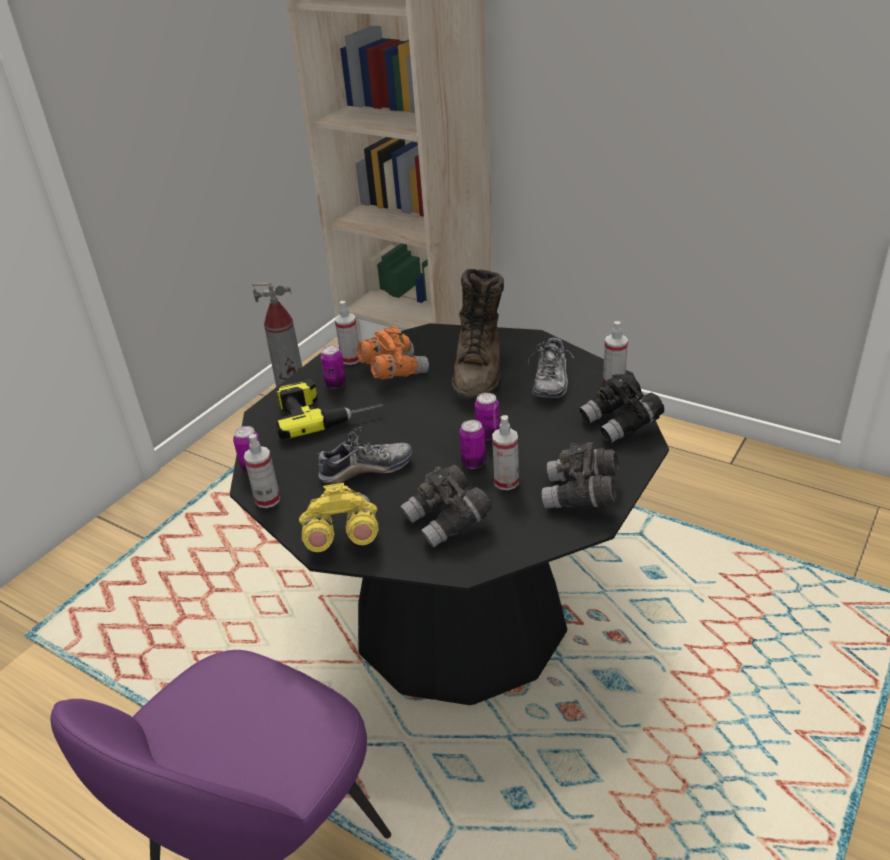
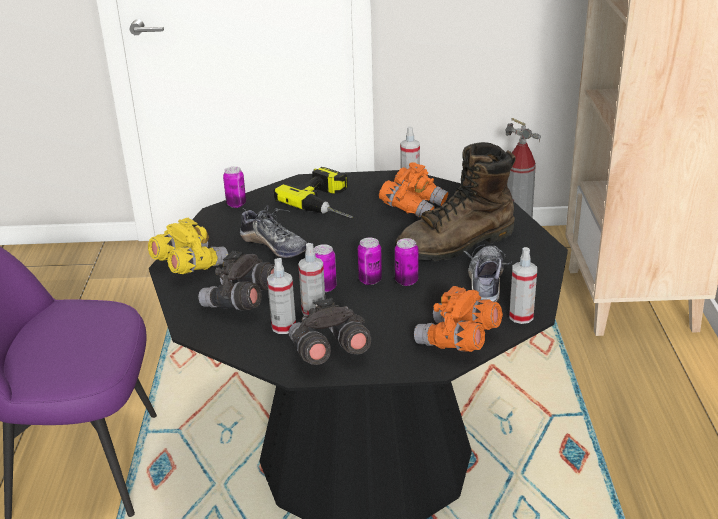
camera: 55 degrees right, 5 degrees down
spray bottle [244,434,280,508] -> spray bottle moved to [267,258,296,334]
can [320,345,346,389] -> can moved to [395,238,418,286]
shoe [528,337,574,398] -> shoe turned 120 degrees clockwise [463,245,512,302]
black binoculars [579,374,664,443] -> orange binoculars [414,286,503,352]

